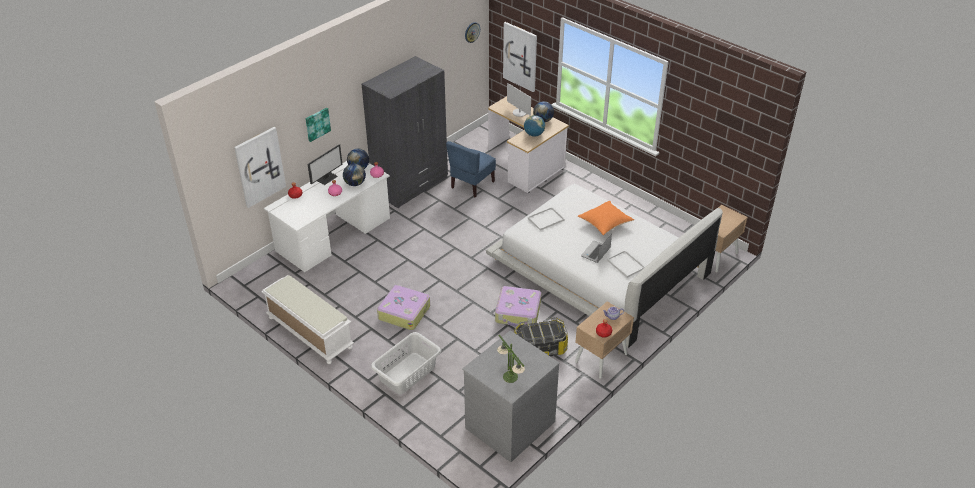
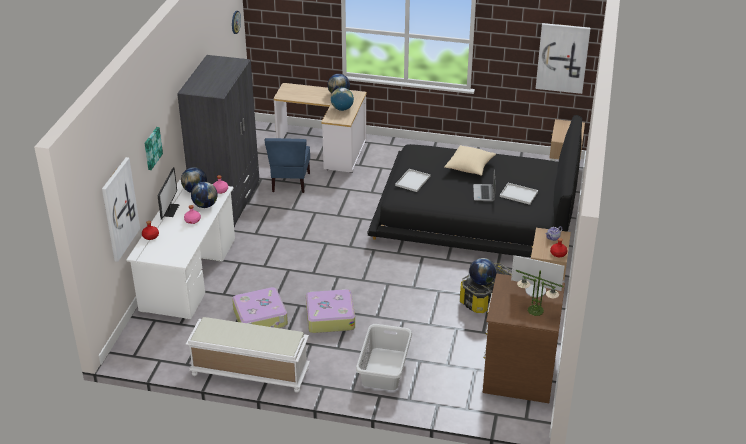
camera: 30 degrees left, 5 degrees down
grey dresser [462,330,560,462] -> brown dresser [483,274,565,403]
white bed [486,184,723,348] -> black bed [367,115,582,258]
suitcase [495,286,541,326] -> suitcase moved to [232,287,288,328]
picture [503,22,537,92] -> picture moved to [536,23,591,94]
monitor [507,83,531,117] -> monitor moved to [511,255,565,297]
orange pillow [578,201,634,235] -> beige pillow [444,145,496,176]
none -> globe [469,258,497,285]

